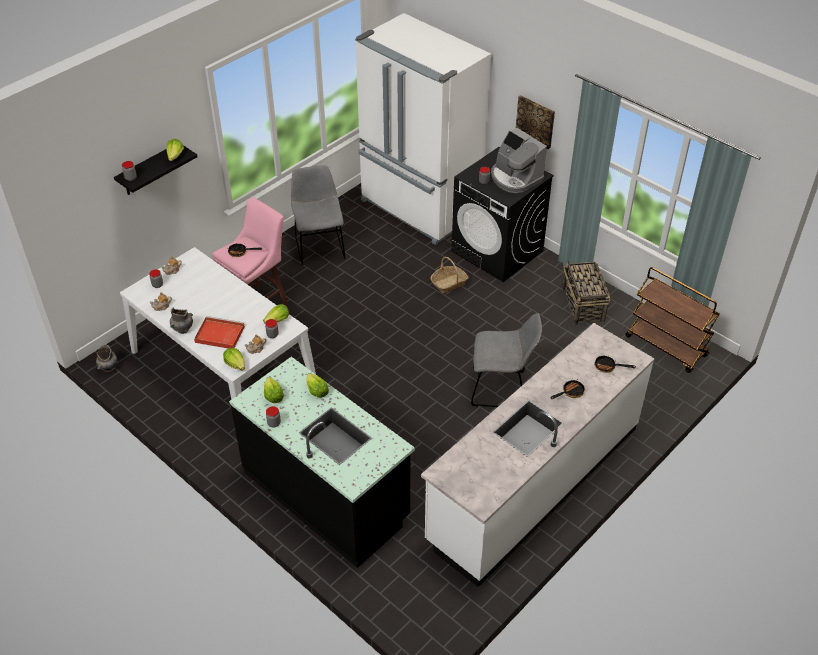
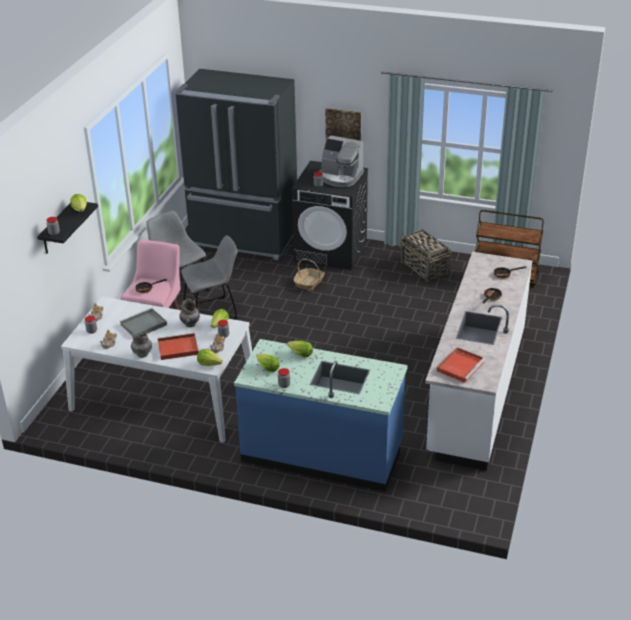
camera: 25 degrees left, 10 degrees down
grey vase [96,345,117,372] -> grey vase moved to [179,299,200,327]
black counter [229,357,415,568] -> blue counter [234,339,408,492]
white fridge [355,13,491,245] -> black fridge [175,69,297,260]
grey chair [471,313,542,407] -> grey chair moved to [181,235,237,320]
none -> grey tray [120,308,167,336]
none -> red tray [437,347,485,383]

